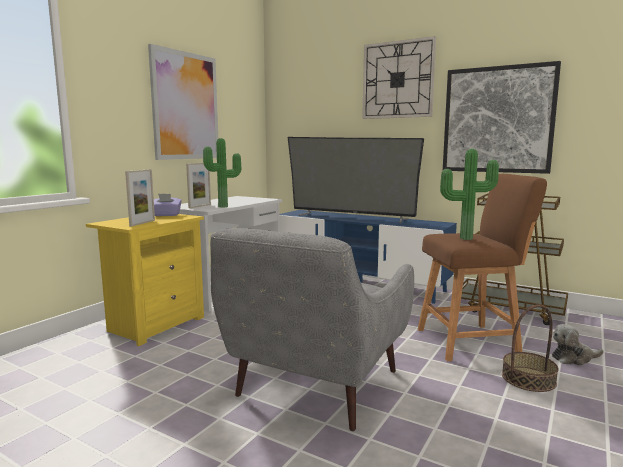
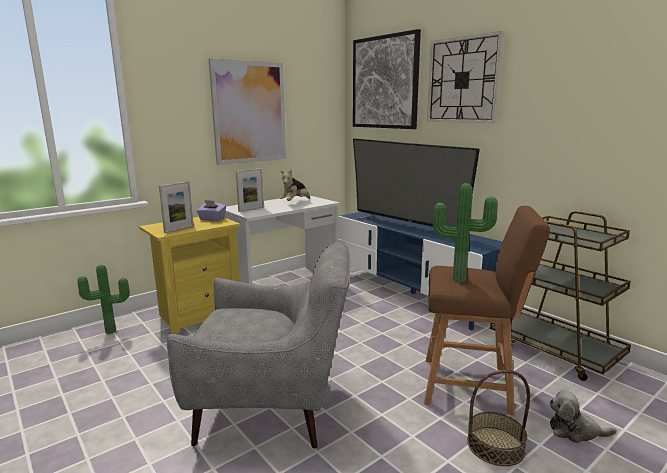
camera: 20 degrees right, 5 degrees up
potted plant [203,138,241,208] -> potted plant moved to [77,265,130,334]
grey armchair [210,228,414,431] -> grey armchair turned 135 degrees counterclockwise [167,242,350,449]
picture [443,61,561,174] -> picture moved to [353,29,421,129]
none -> plush toy [280,170,310,201]

